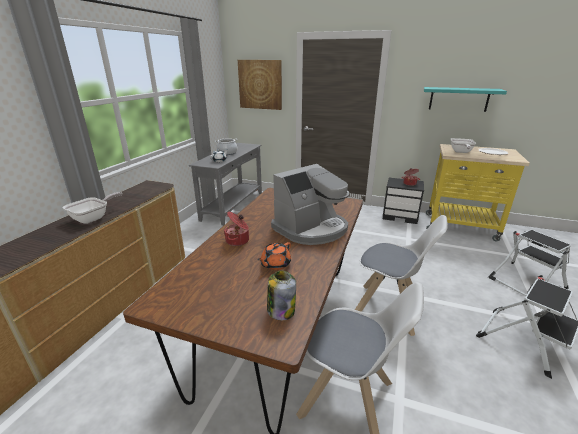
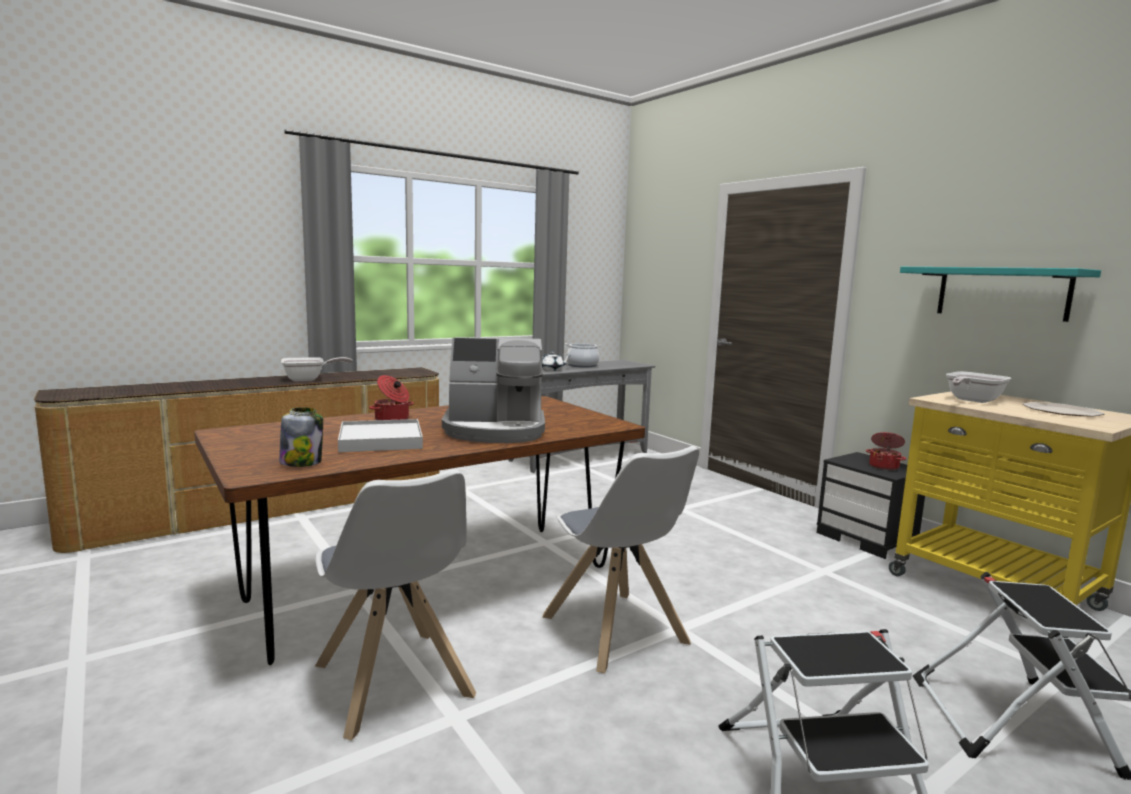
camera: 35 degrees right, 15 degrees down
picture [238,60,282,110] -> none
orange teapot [257,242,291,270] -> white tray [338,419,423,452]

